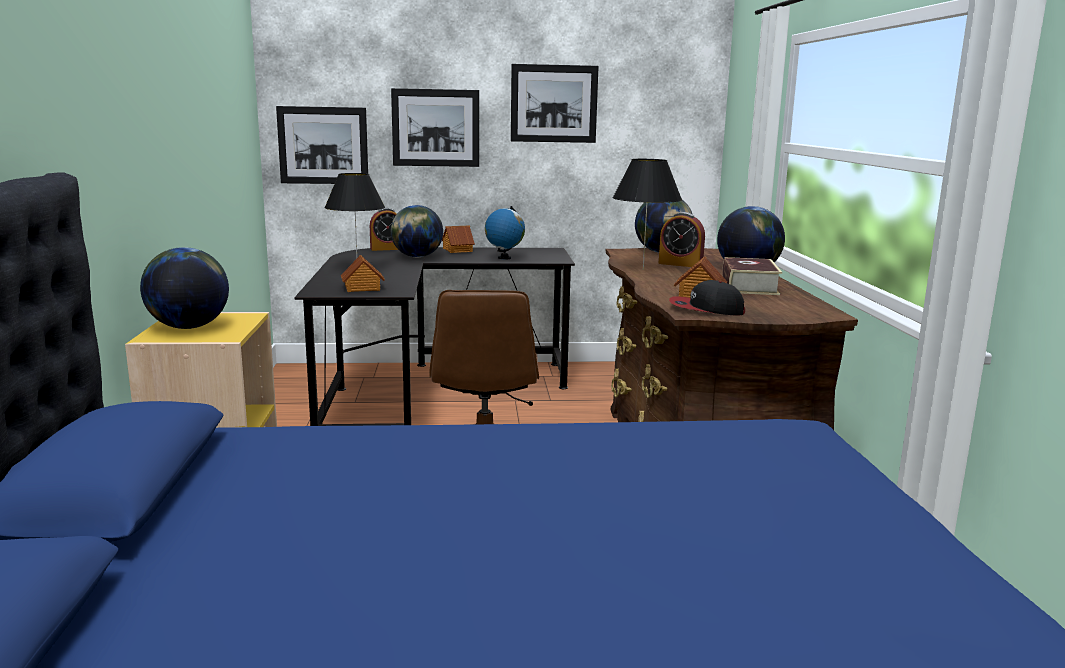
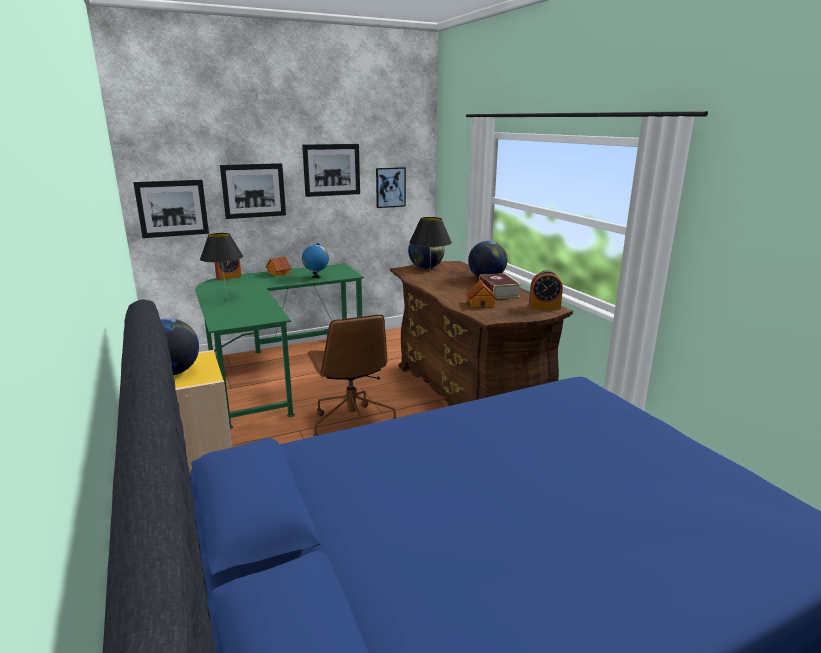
camera: 20 degrees left, 5 degrees up
black desk [294,247,575,426] -> green desk [195,264,364,430]
toy house [341,255,385,292] -> none
globe [391,205,443,257] -> none
alarm clock [659,212,705,267] -> alarm clock moved to [529,270,563,310]
cap [669,280,745,316] -> none
none -> picture [376,167,406,208]

